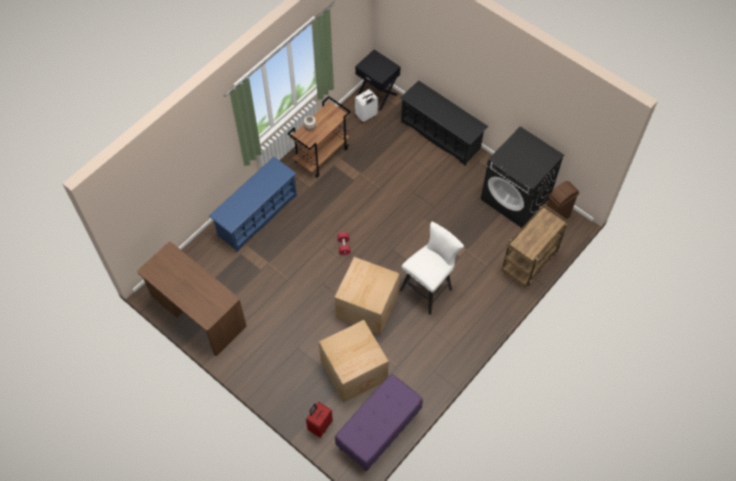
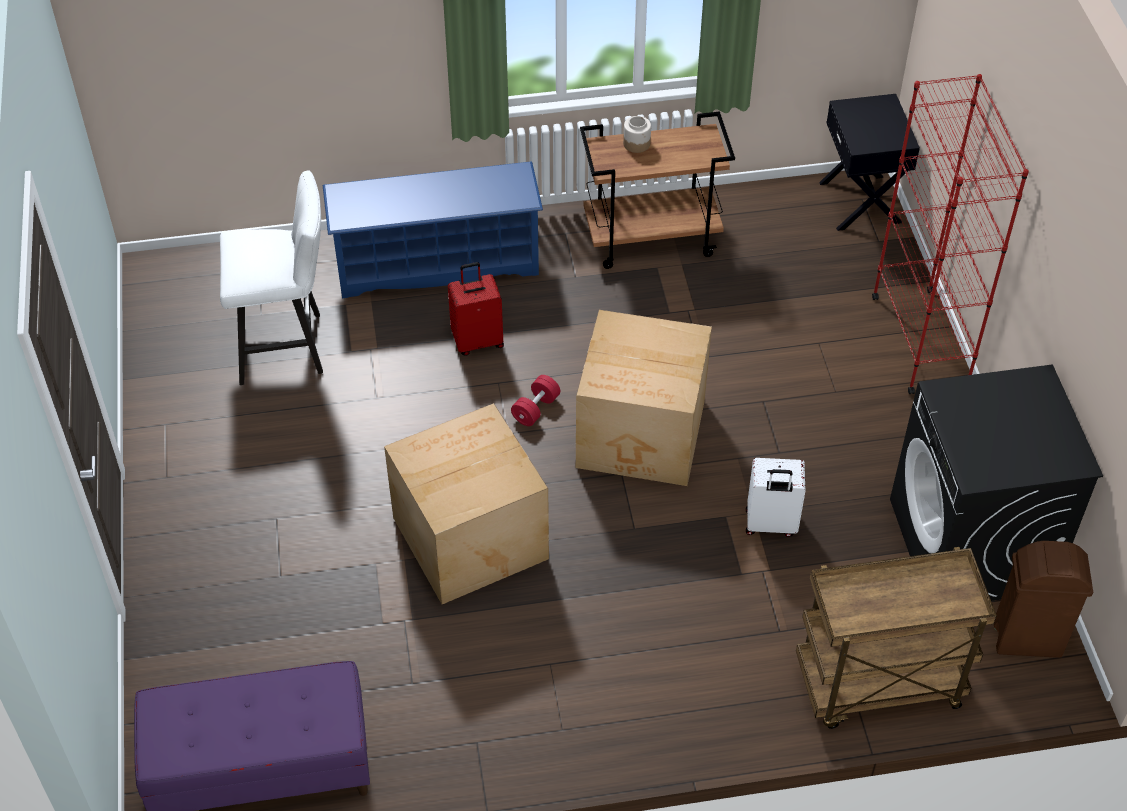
camera: 40 degrees right, 10 degrees down
brown desk [137,242,247,356] -> none
red suitcase [306,402,333,438] -> red suitcase moved to [448,262,504,356]
cardboard box [319,320,389,403] -> cardboard box moved to [576,310,712,486]
white suitcase [355,89,378,124] -> white suitcase moved to [746,458,805,537]
black shoe rack [400,80,488,166] -> red bookcase [872,74,1029,394]
white stool [400,222,464,315] -> white stool moved to [220,170,323,385]

